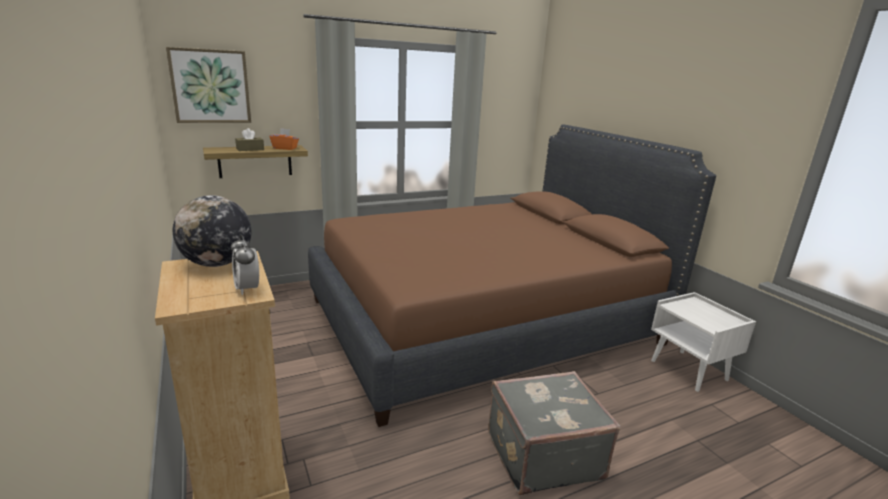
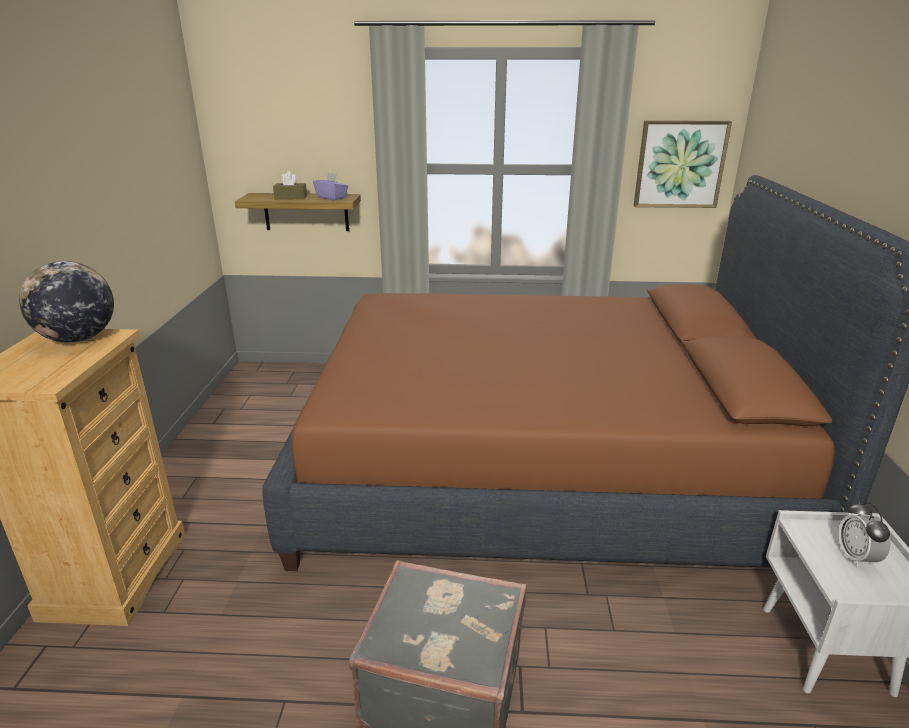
camera: 30 degrees right, 5 degrees up
picture [166,47,251,123] -> picture moved to [634,120,732,208]
alarm clock [231,235,259,295] -> alarm clock moved to [838,502,891,568]
orange tissue box [270,128,299,150] -> purple tissue box [313,172,348,200]

